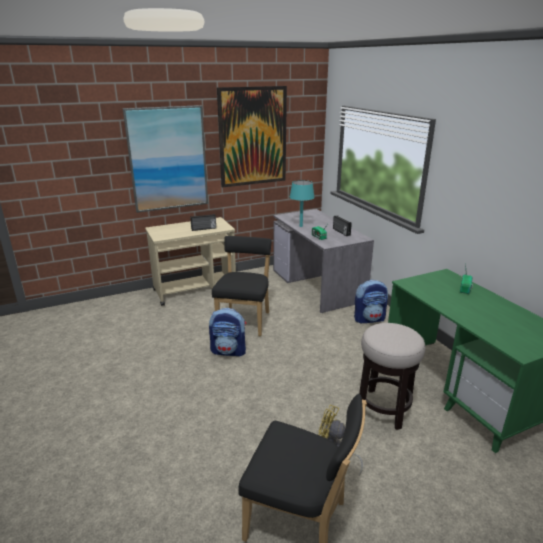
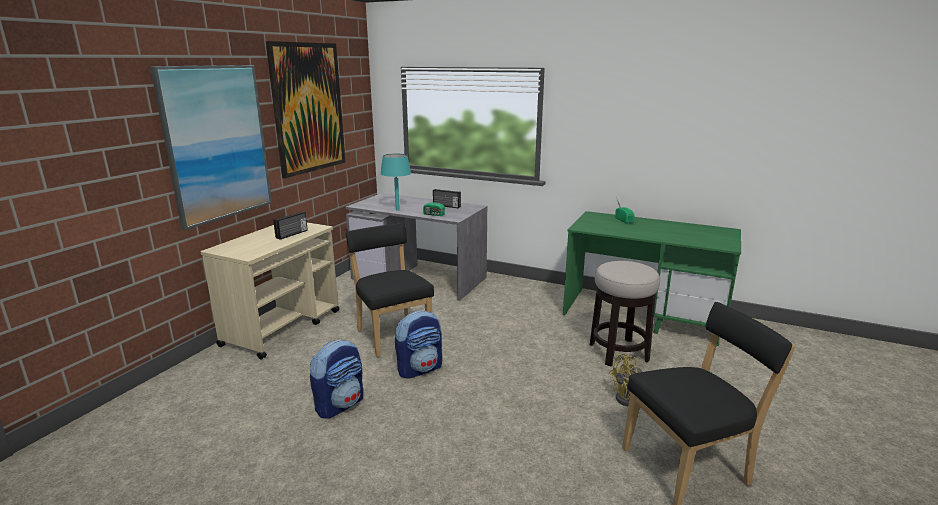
camera: 40 degrees left, 5 degrees down
backpack [354,280,388,323] -> backpack moved to [310,339,363,419]

